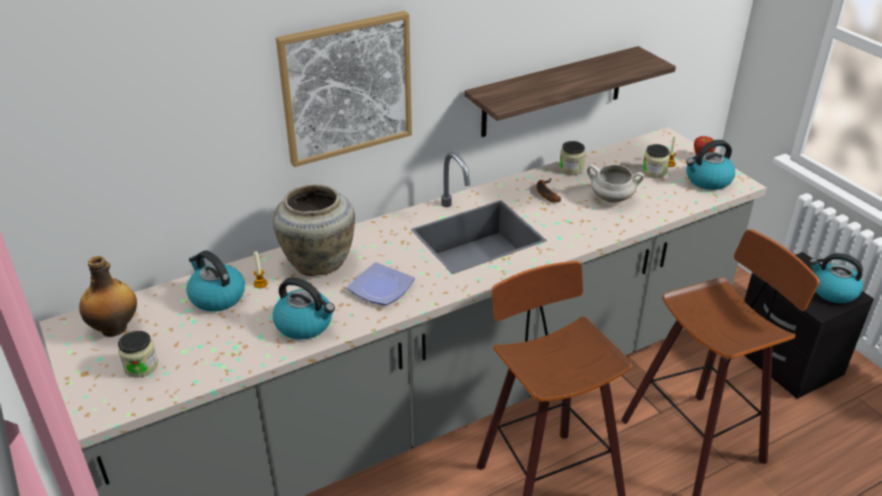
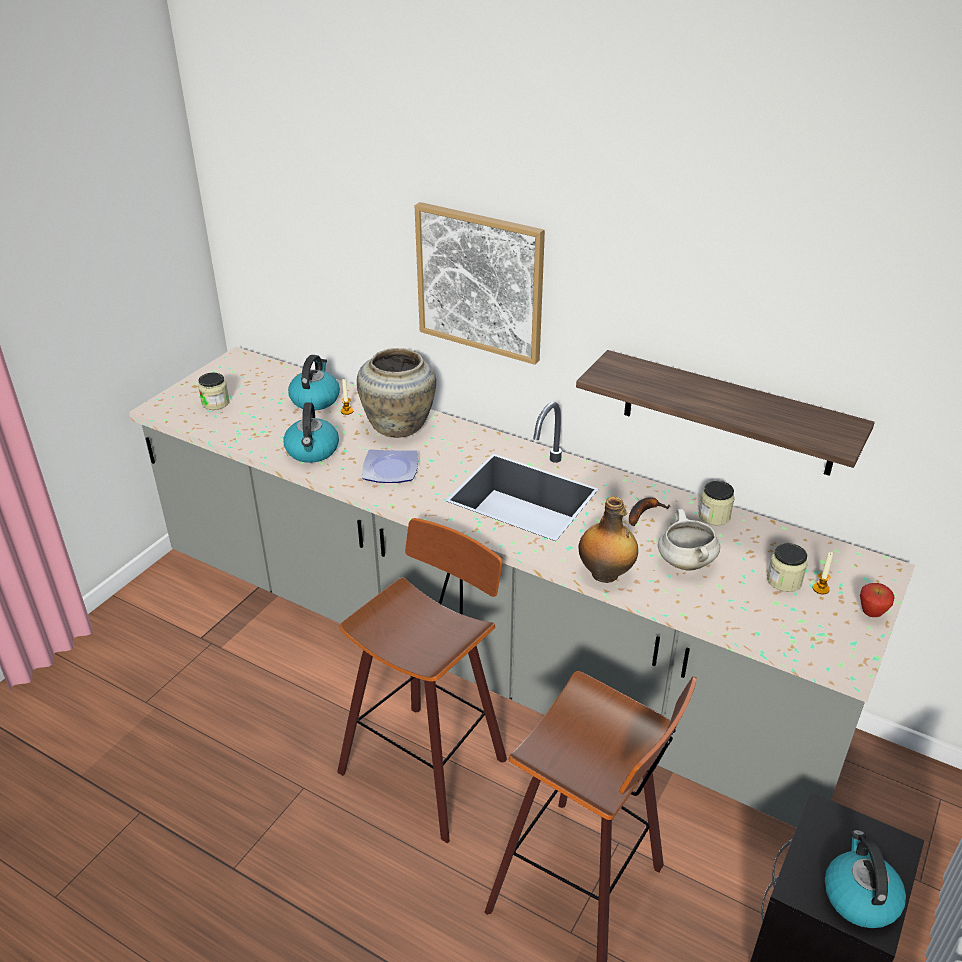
camera: 60 degrees right, 0 degrees up
bottle [79,256,137,337] -> bottle moved to [578,496,638,583]
kettle [686,140,735,190] -> none

